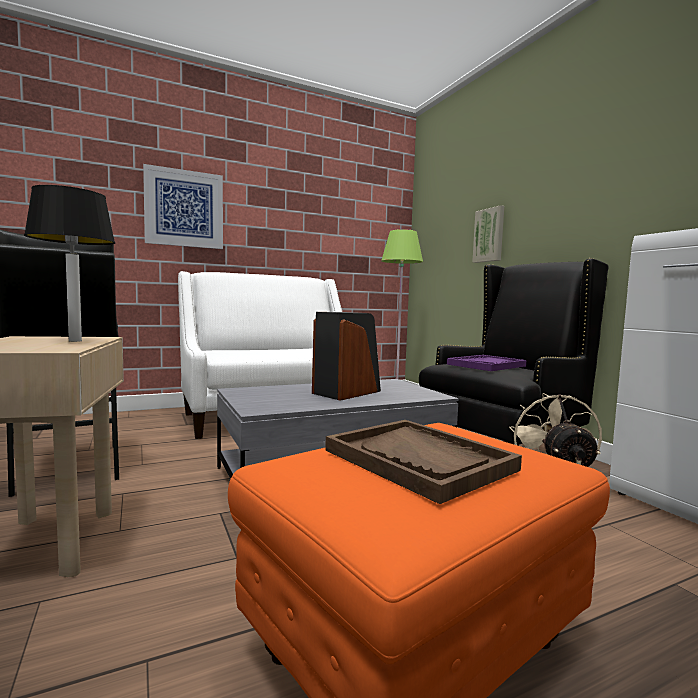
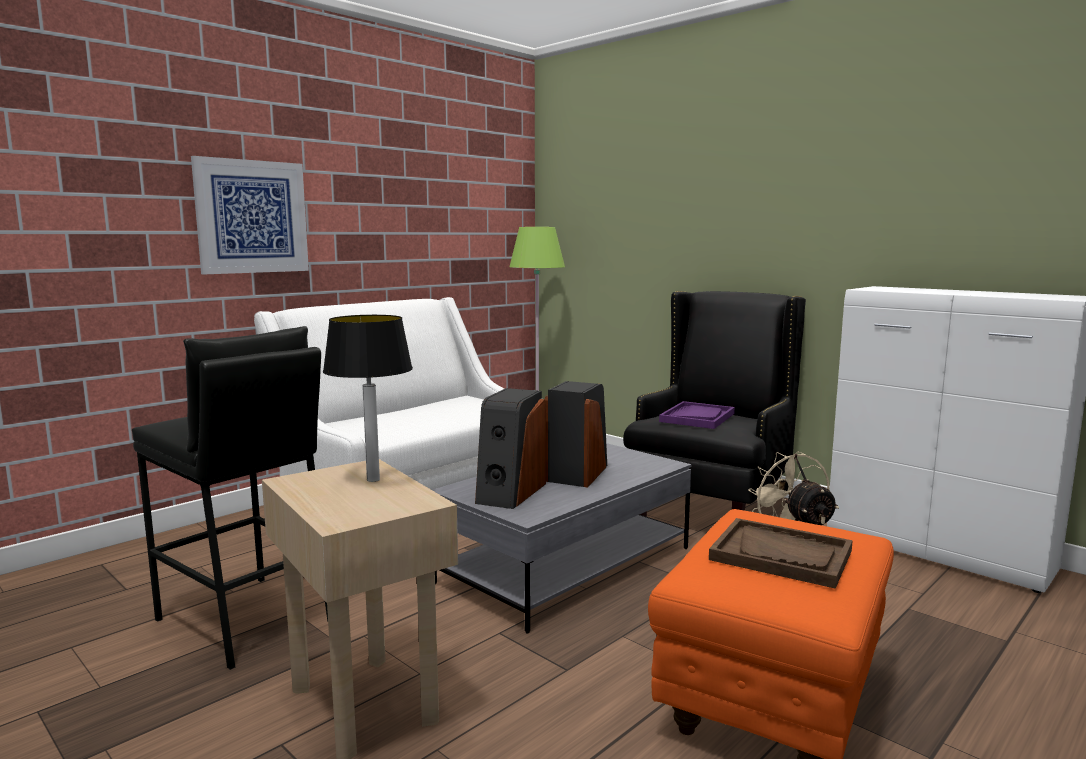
camera: 20 degrees left, 5 degrees up
picture [472,205,504,263] -> none
none -> speaker [475,388,546,509]

